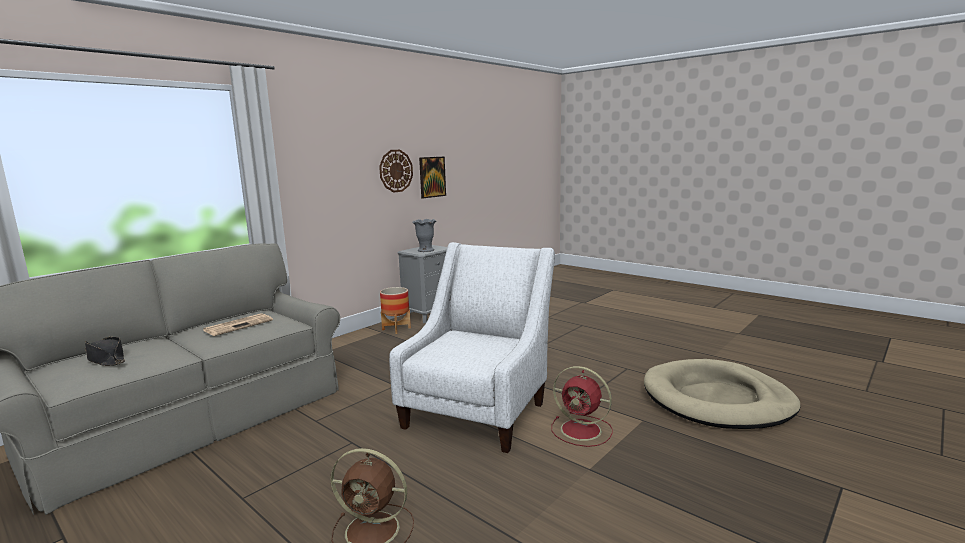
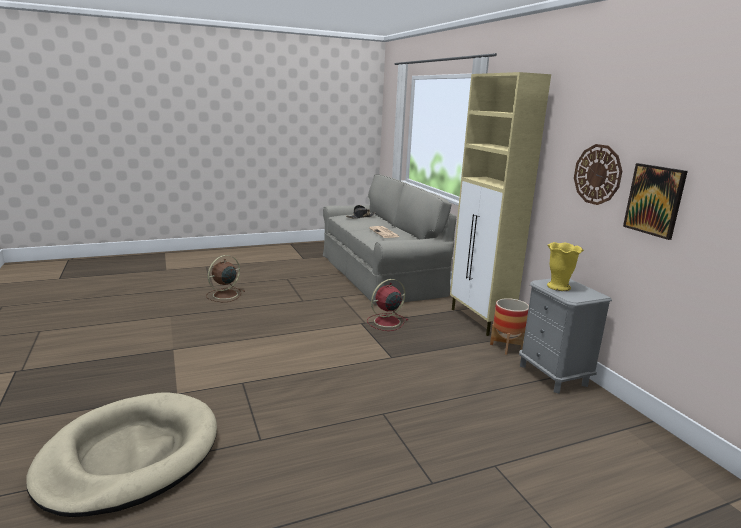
camera: 115 degrees right, 5 degrees up
white armchair [389,242,555,453] -> none
grey vase [412,219,436,252] -> yellow vase [547,242,584,291]
red fan [551,366,613,447] -> red fan moved to [367,279,408,331]
none -> beige cabinet [450,72,551,336]

